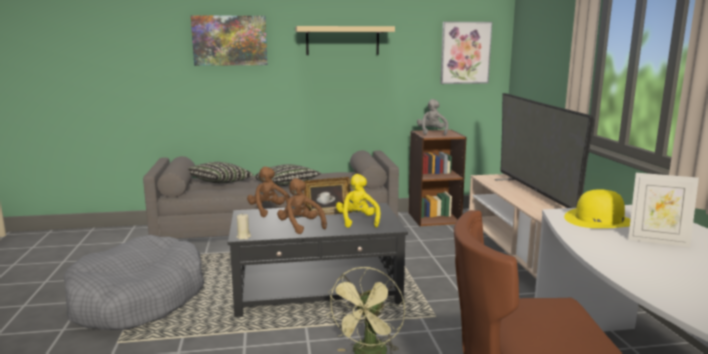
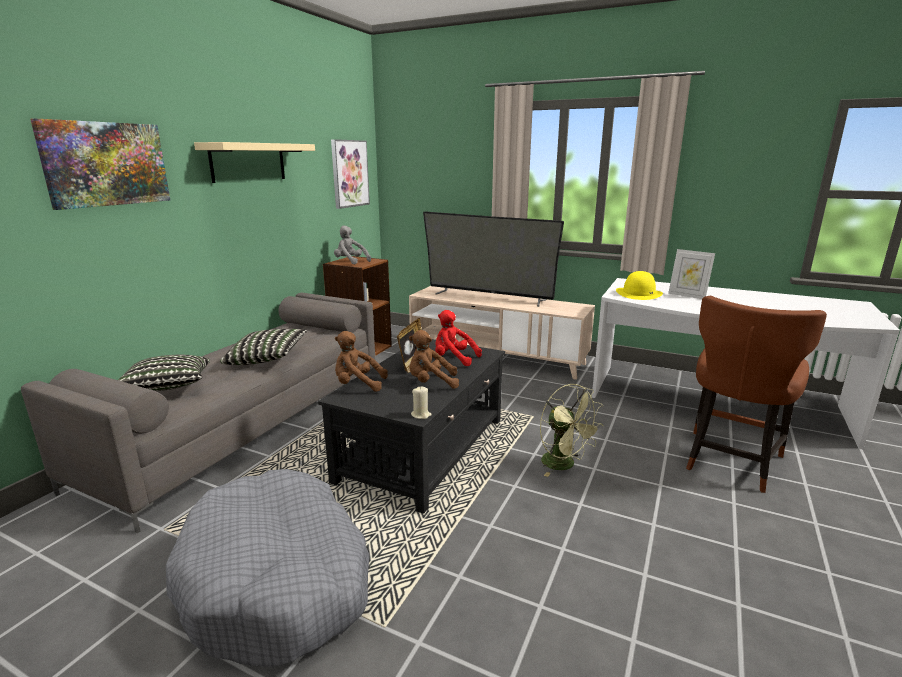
camera: 55 degrees left, 5 degrees up
yellow plush toy [336,174,380,228] -> red plush toy [435,310,482,366]
picture frame [628,173,699,247] -> picture frame turned 75 degrees clockwise [668,249,715,299]

